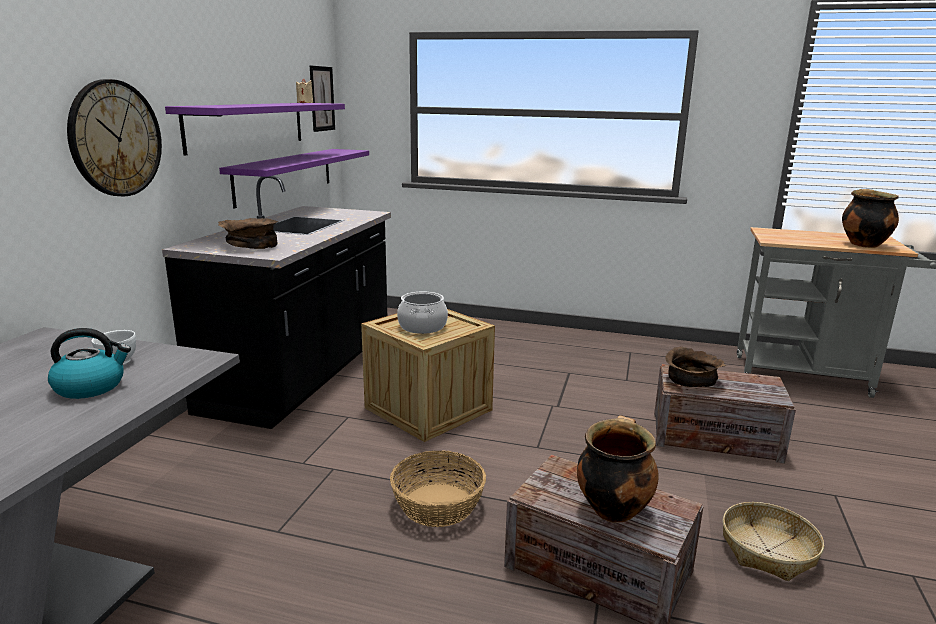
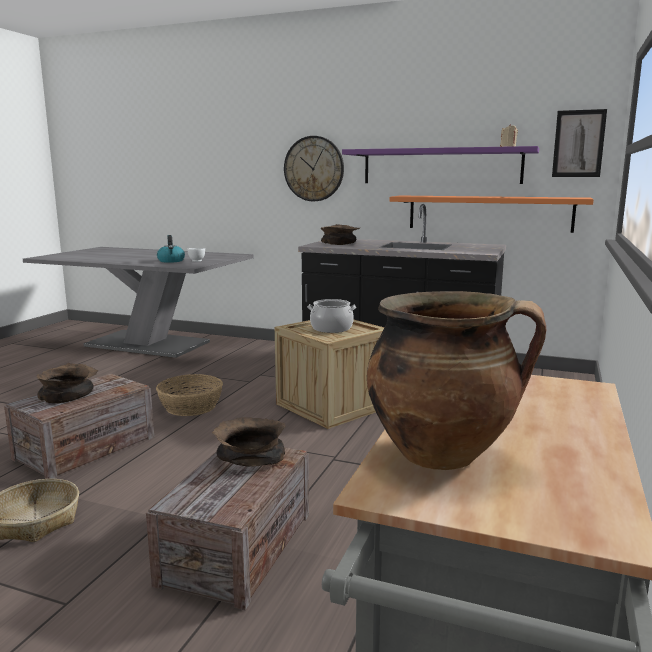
camera: 95 degrees right, 5 degrees down
purple shelf [219,149,369,209] -> orange shelf [389,196,594,233]
cooking pot [577,415,659,523] -> brown bowl [36,363,99,403]

